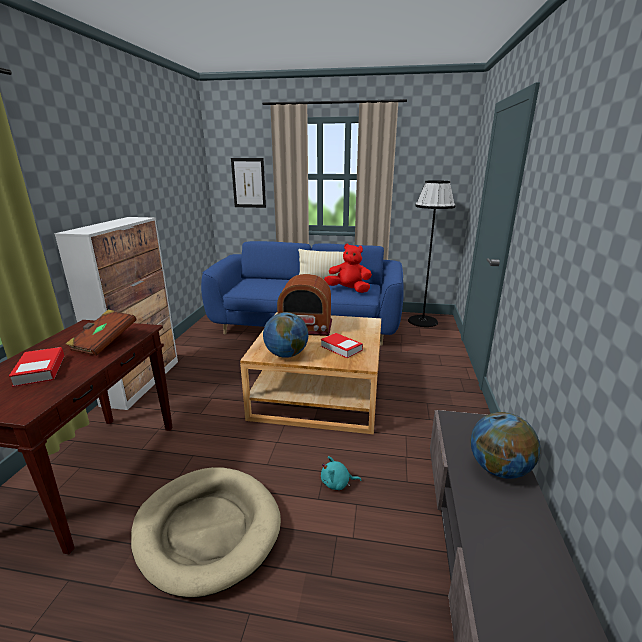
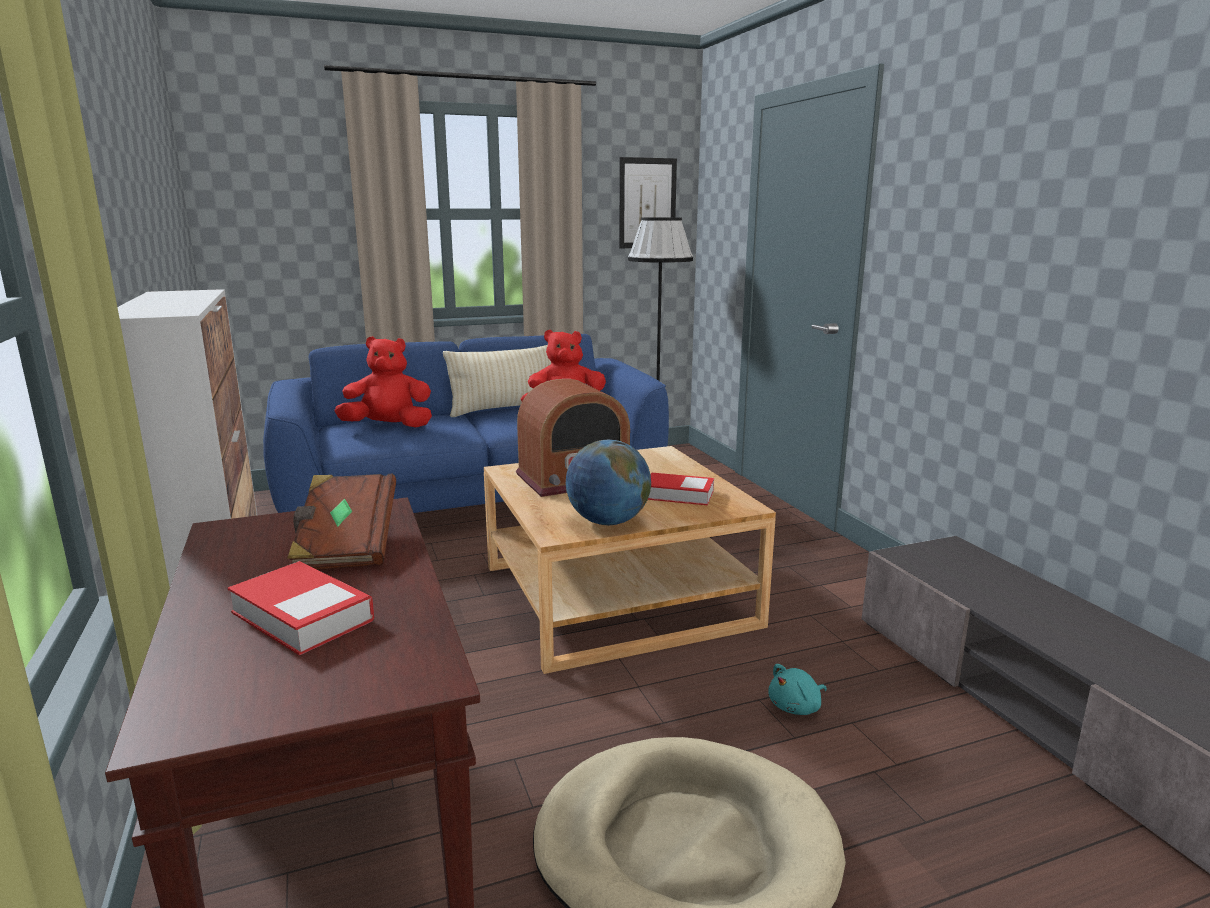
camera: 30 degrees left, 5 degrees down
picture [231,158,266,208] -> picture moved to [619,157,677,248]
globe [470,412,540,479] -> none
none -> red plush toy [334,336,432,428]

